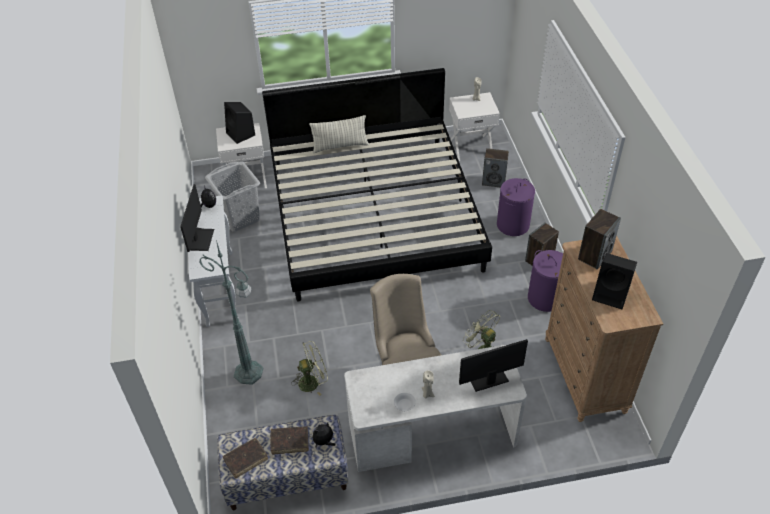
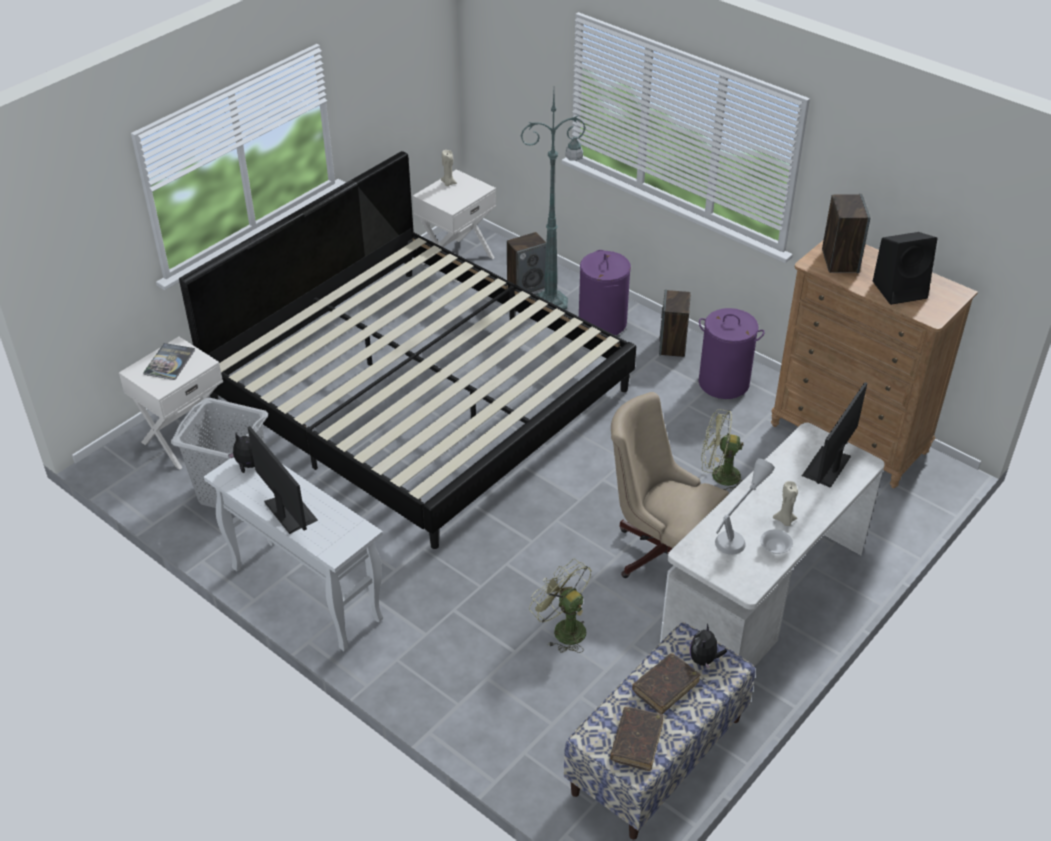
camera: 40 degrees left, 5 degrees down
green floor lamp [199,240,263,385] -> green floor lamp moved to [520,92,586,310]
black speaker [224,102,255,144] -> book [143,343,195,380]
green fan [291,341,328,396] -> green fan turned 75 degrees counterclockwise [529,559,592,653]
pillow [309,115,369,153] -> none
none -> grey table lamp [715,458,775,555]

